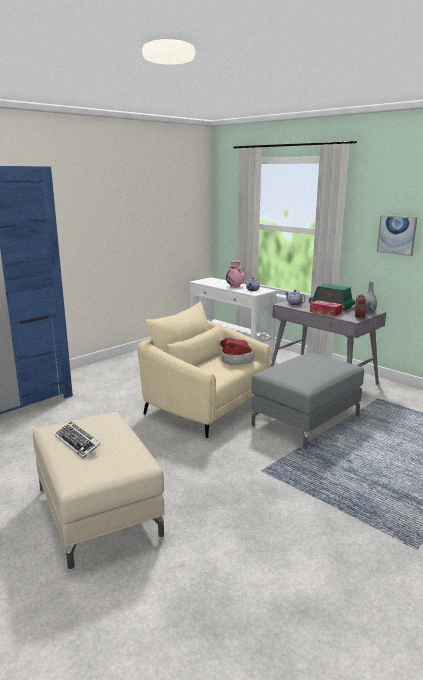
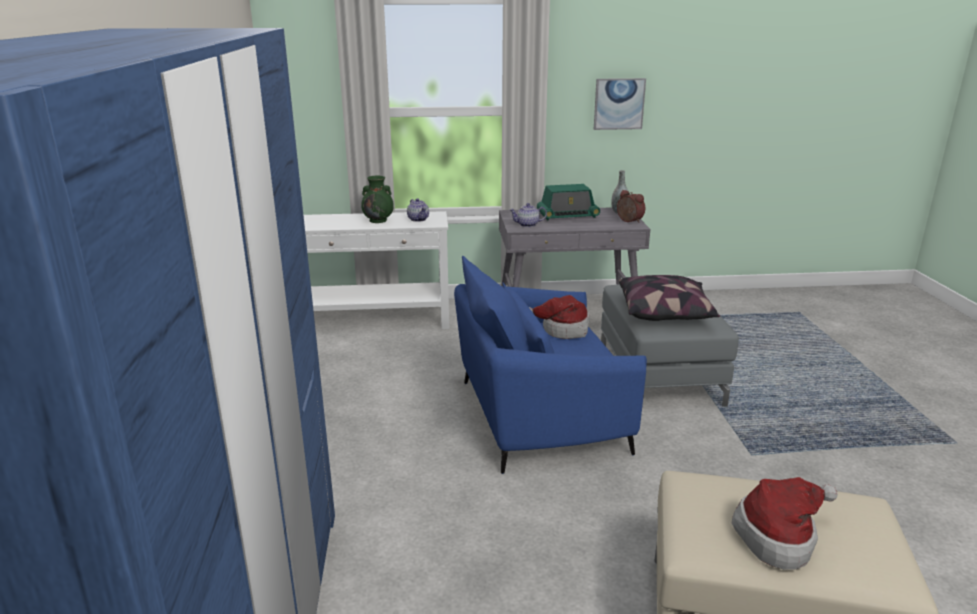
camera: 50 degrees left, 5 degrees up
keyboard [55,421,101,458] -> hat [732,477,838,570]
beige armchair [137,302,271,439] -> blue armchair [454,256,647,474]
pink vase [226,260,245,288] -> green vase [361,176,394,223]
tissue box [310,300,342,316] -> none
none -> pillow [619,275,720,321]

